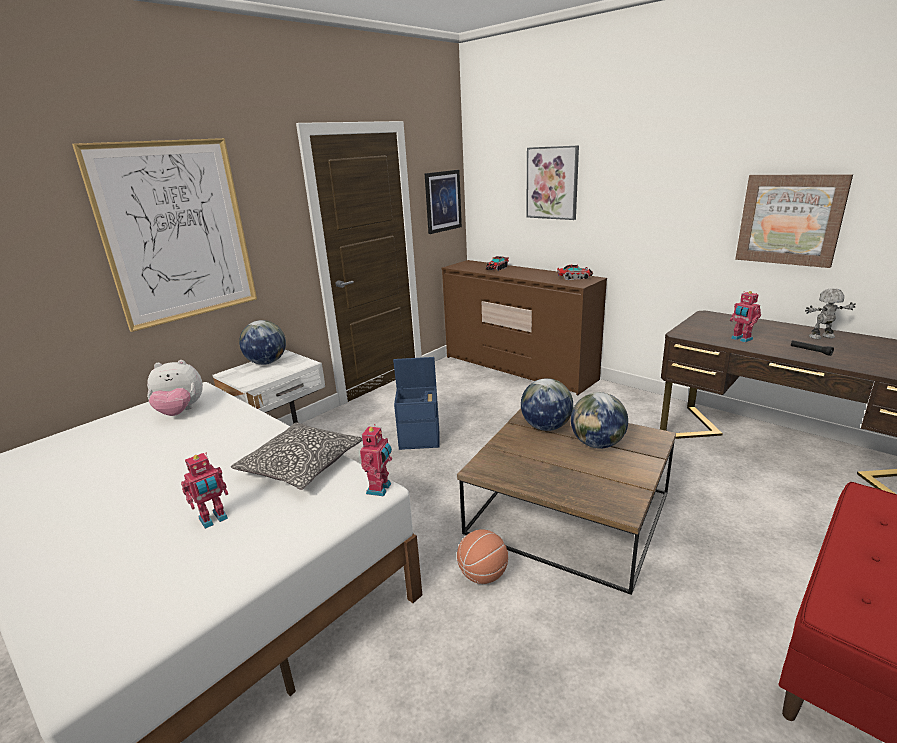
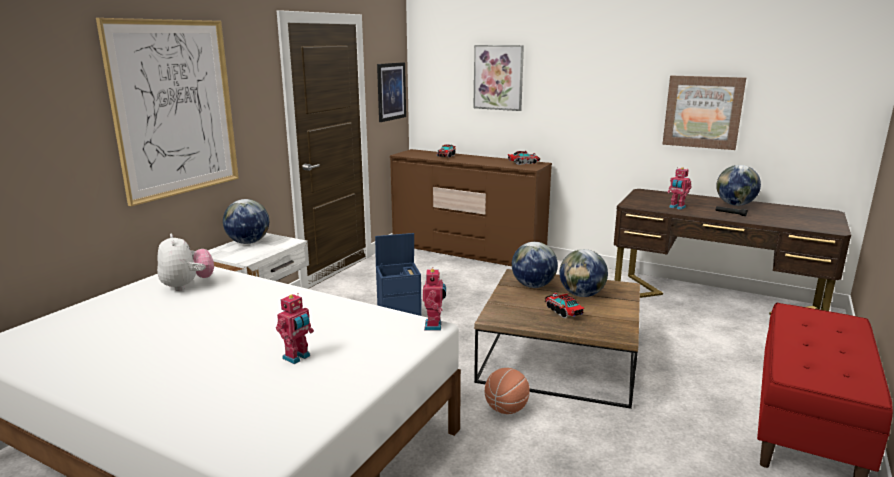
camera: 15 degrees left, 5 degrees down
plush toy [147,360,203,416] -> plush toy turned 90 degrees counterclockwise [157,234,214,291]
pillow [230,422,362,490] -> none
toy robot [805,288,856,339] -> globe [716,165,761,206]
none -> toy truck [545,293,585,318]

